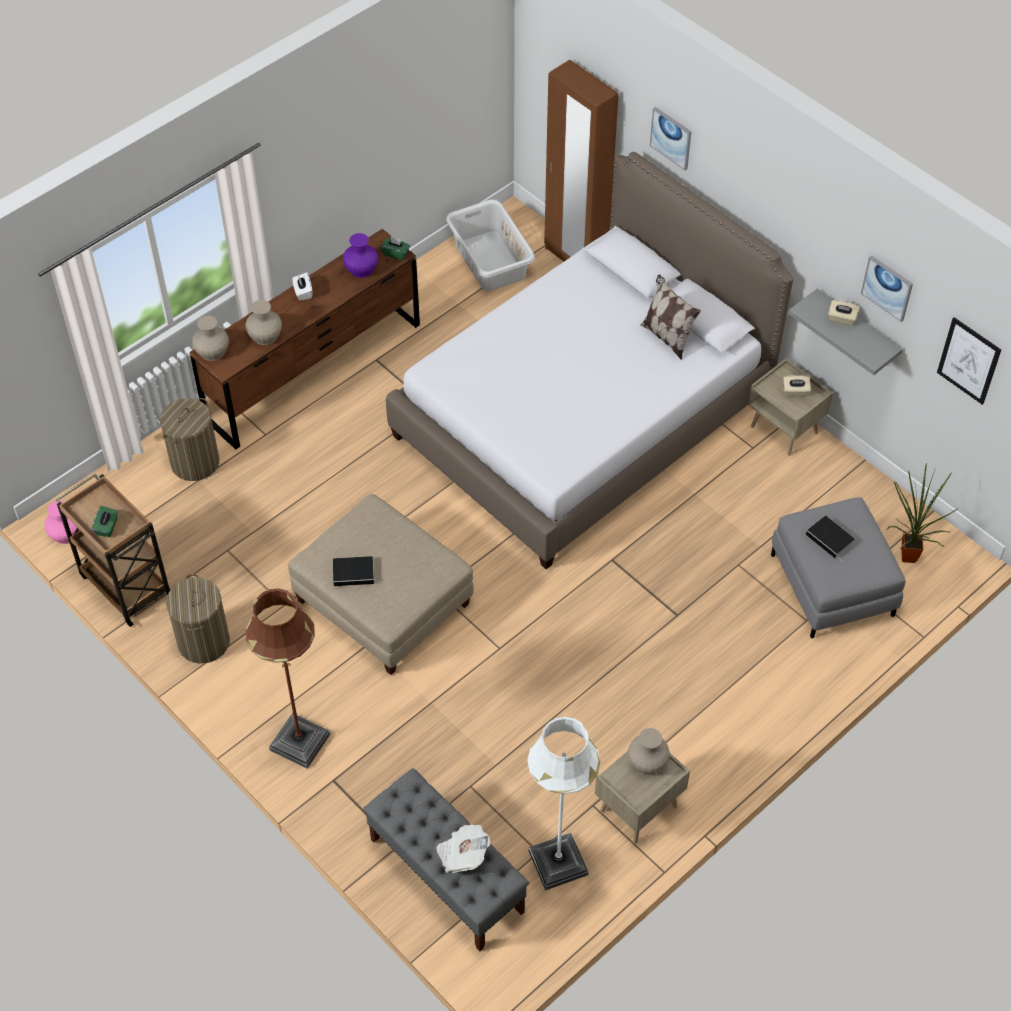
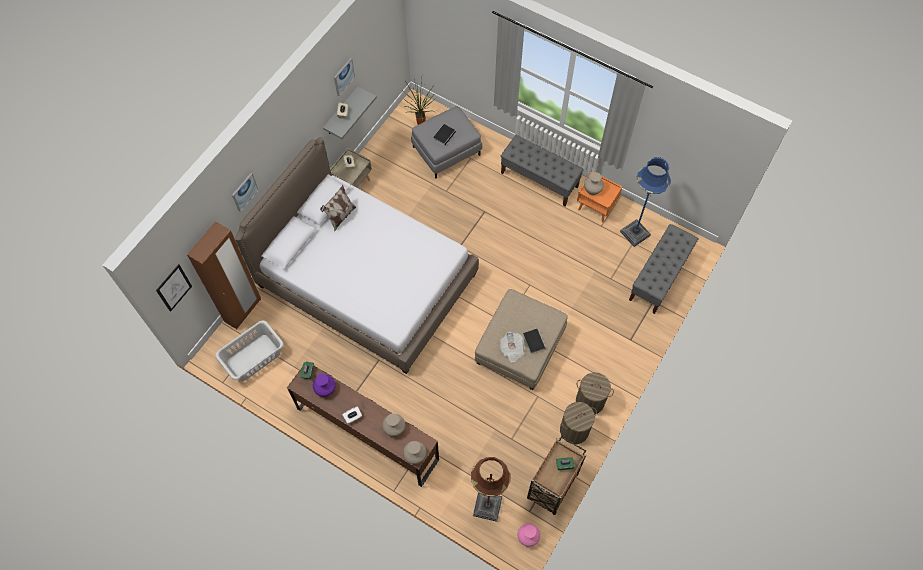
camera: 105 degrees left, 10 degrees up
laundry basket [160,398,219,481] -> laundry basket moved to [576,372,614,414]
brown floor lamp [246,589,330,769] -> brown floor lamp moved to [471,457,510,522]
newspaper [436,825,490,873] -> newspaper moved to [500,331,525,363]
white floor lamp [527,716,600,891] -> blue floor lamp [620,157,671,247]
beige nightstand [595,751,690,843] -> orange nightstand [577,172,622,223]
picture [937,317,1001,405] -> picture moved to [156,264,192,312]
none -> grey bench [501,135,584,206]

